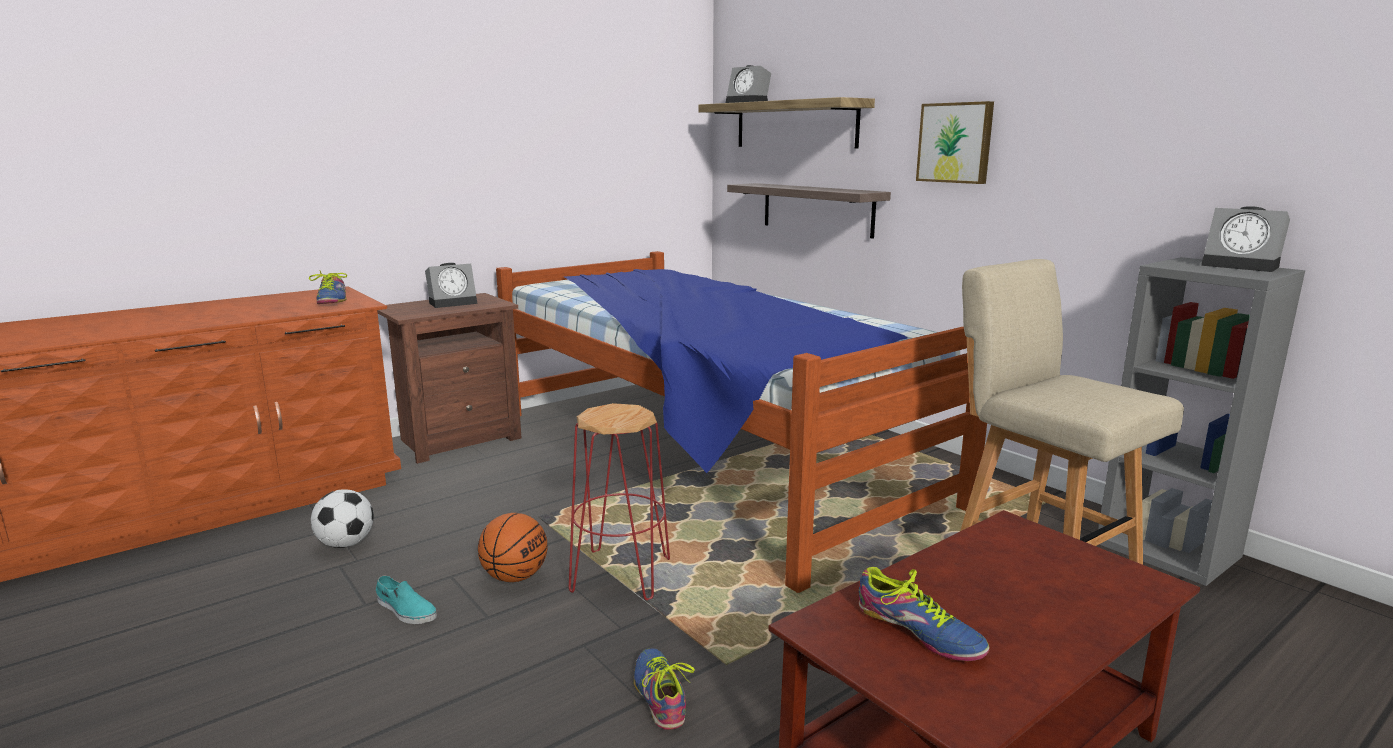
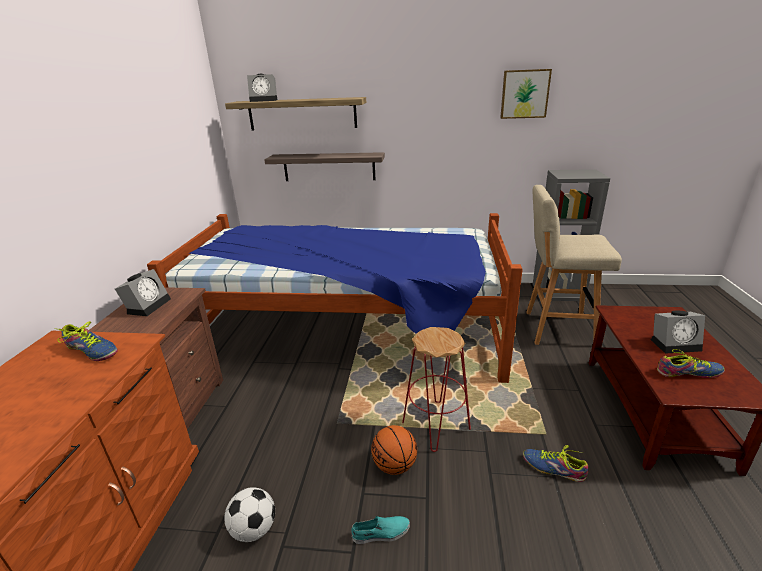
camera: 45 degrees left, 10 degrees up
picture [916,101,994,184] -> picture moved to [500,69,552,119]
alarm clock [1201,206,1290,272] -> alarm clock moved to [651,311,705,354]

